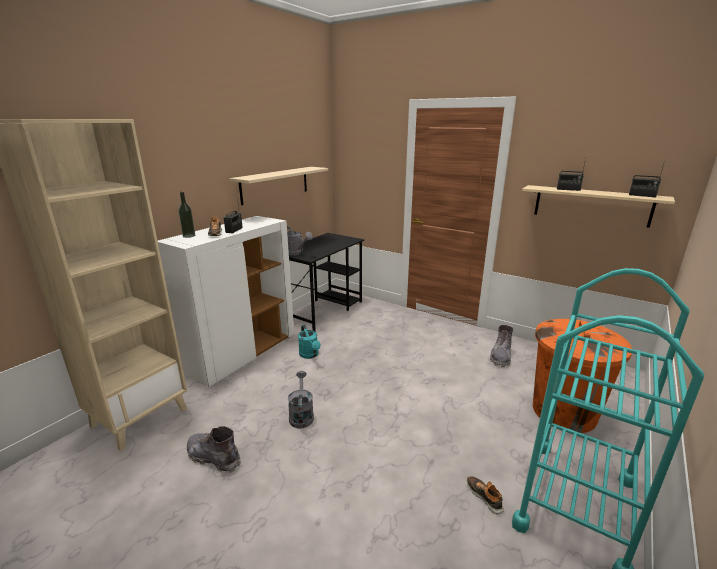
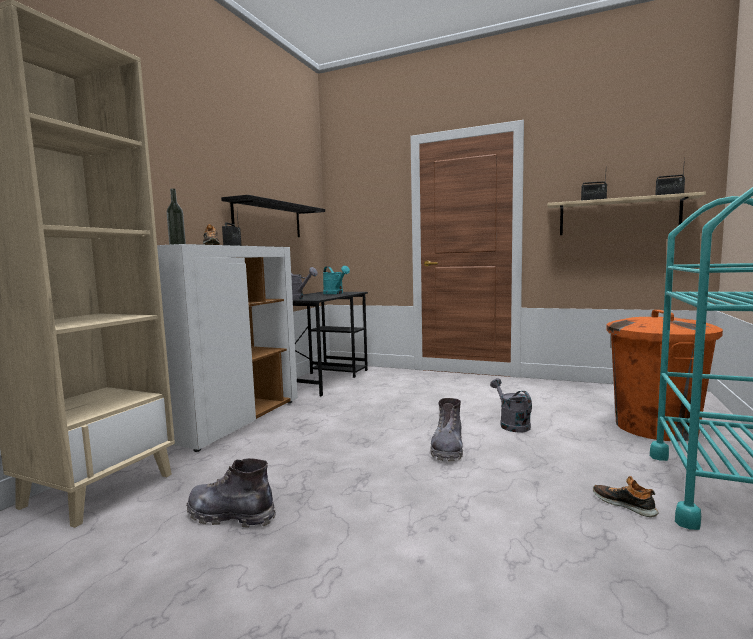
camera: 10 degrees left, 15 degrees down
beige shelf [230,167,328,205] -> black shelf [221,195,325,237]
grey watering can [288,371,314,429] -> grey watering can moved to [490,378,532,432]
turquoise watering can [298,325,321,359] -> turquoise watering can moved to [323,266,350,294]
grey boot [490,325,513,367] -> grey boot moved to [430,398,463,462]

